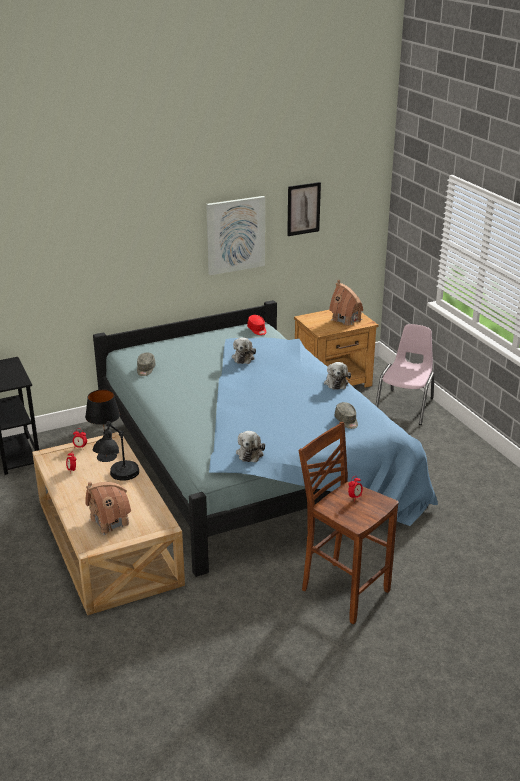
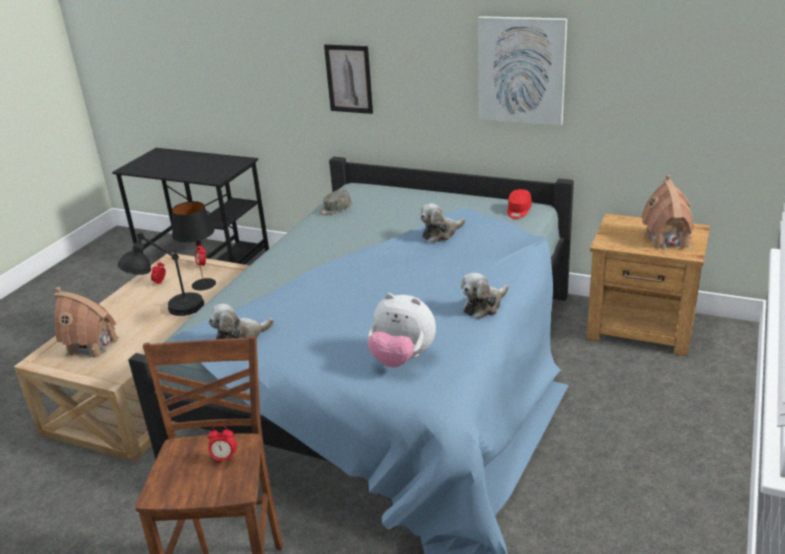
camera: 50 degrees right, 0 degrees up
picture [287,182,321,236] -> picture moved to [324,44,373,114]
grey cap [335,402,358,429] -> plush toy [367,293,436,367]
pink chair [375,324,434,425] -> none

